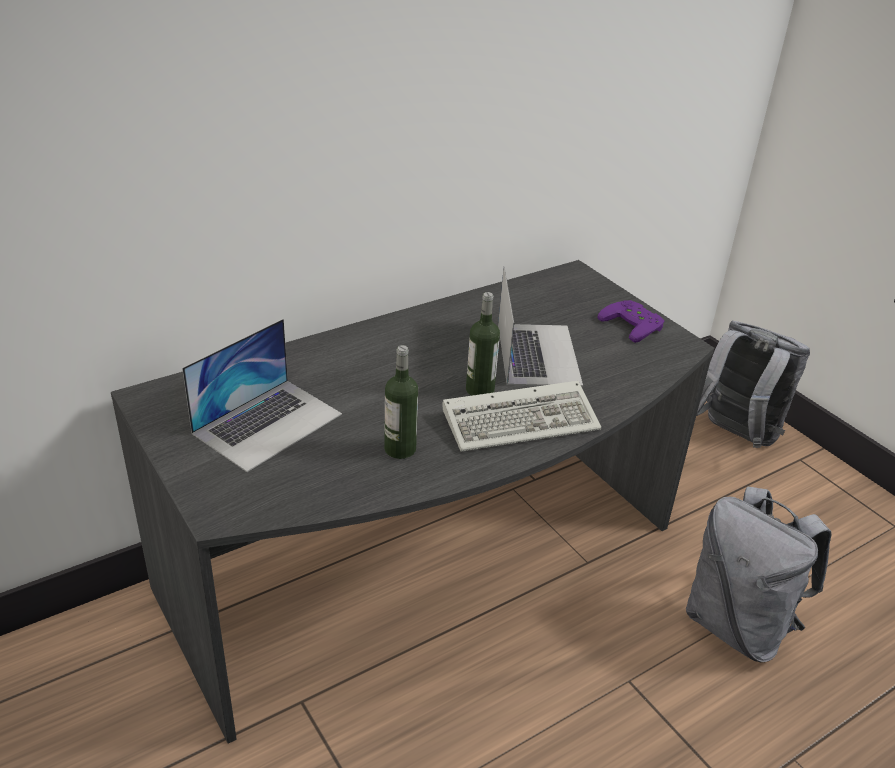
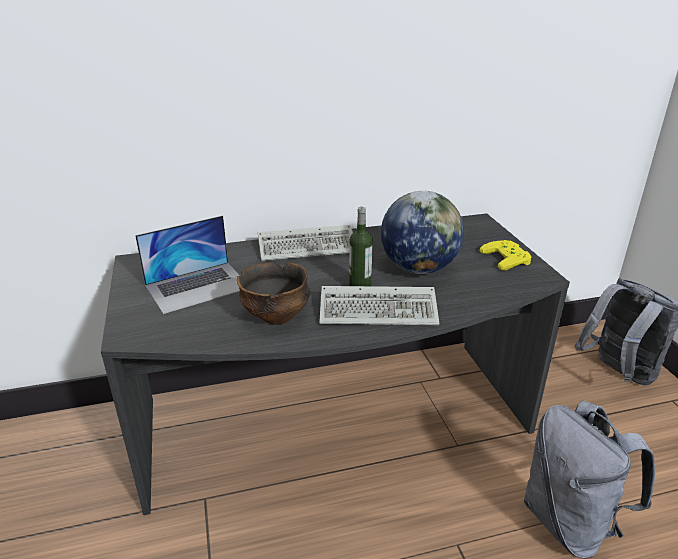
camera: 20 degrees right, 5 degrees down
bottle [384,345,418,459] -> bowl [237,262,310,325]
laptop [498,266,583,386] -> globe [381,191,464,274]
purple game controller [598,300,664,343] -> yellow game controller [480,240,532,270]
none -> keyboard [258,225,353,261]

